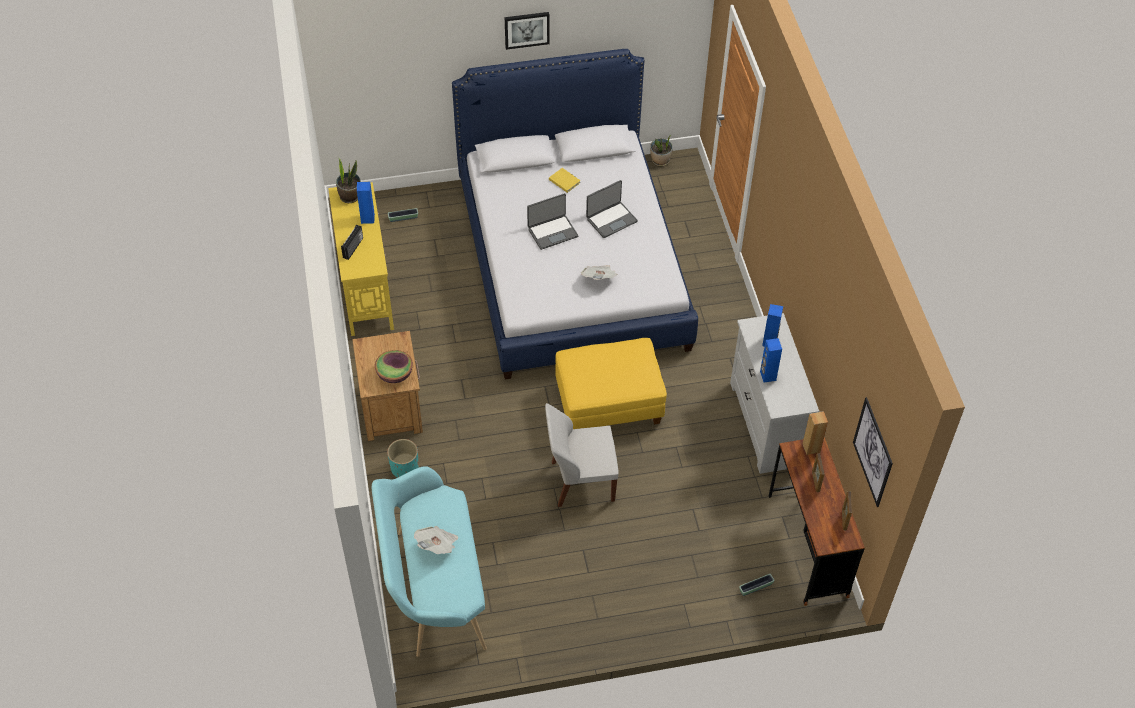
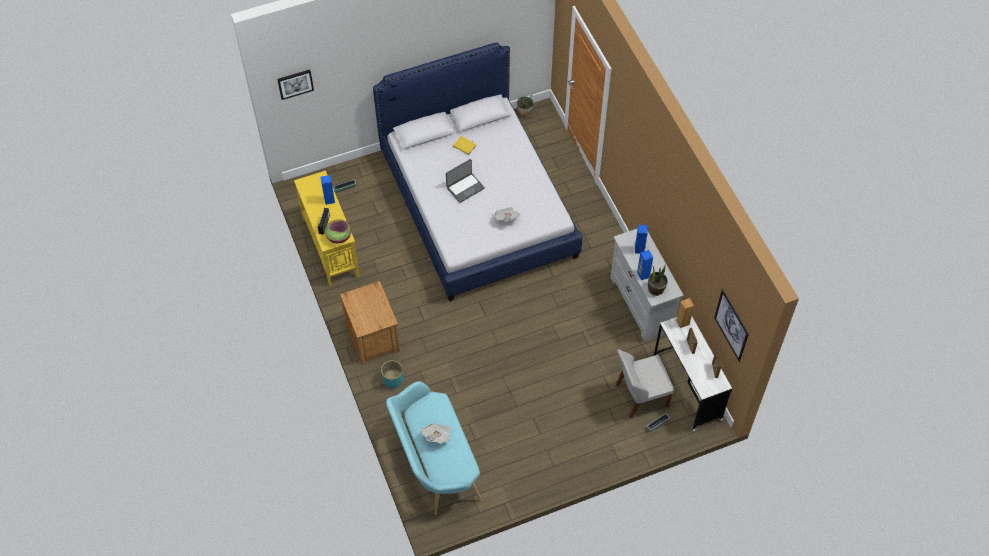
camera: 10 degrees left, 5 degrees up
potted plant [336,157,361,203] -> potted plant moved to [648,265,668,296]
bowl [375,350,413,383] -> bowl moved to [325,219,351,244]
picture [505,12,549,50] -> picture moved to [277,69,314,100]
white chair [545,403,619,507] -> white chair moved to [616,349,674,418]
yellow ottoman [555,338,667,429] -> none
laptop [586,180,638,238] -> none
brown desk [769,437,865,606] -> white desk [654,317,732,431]

